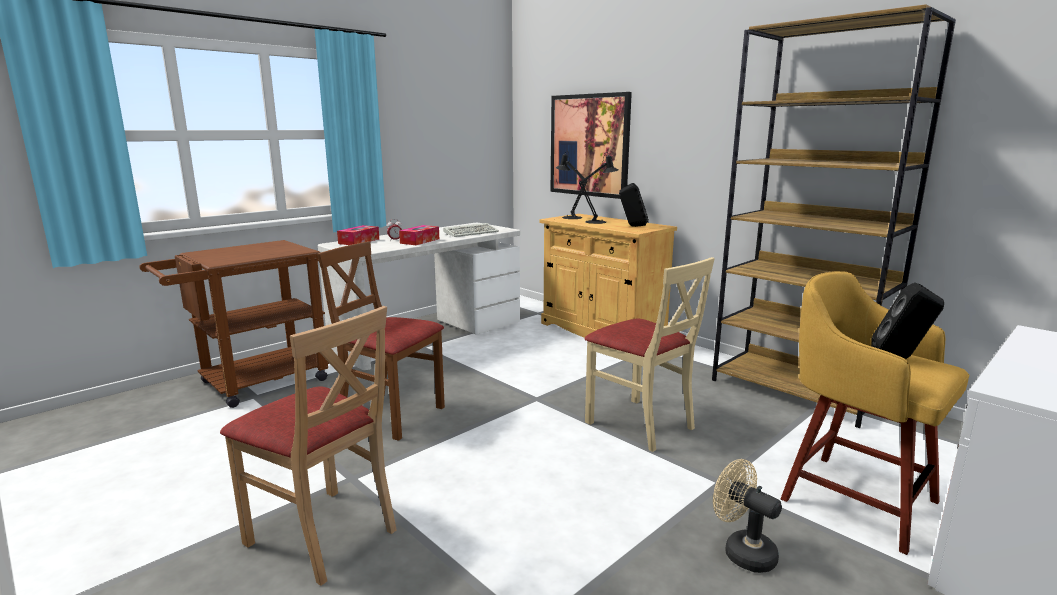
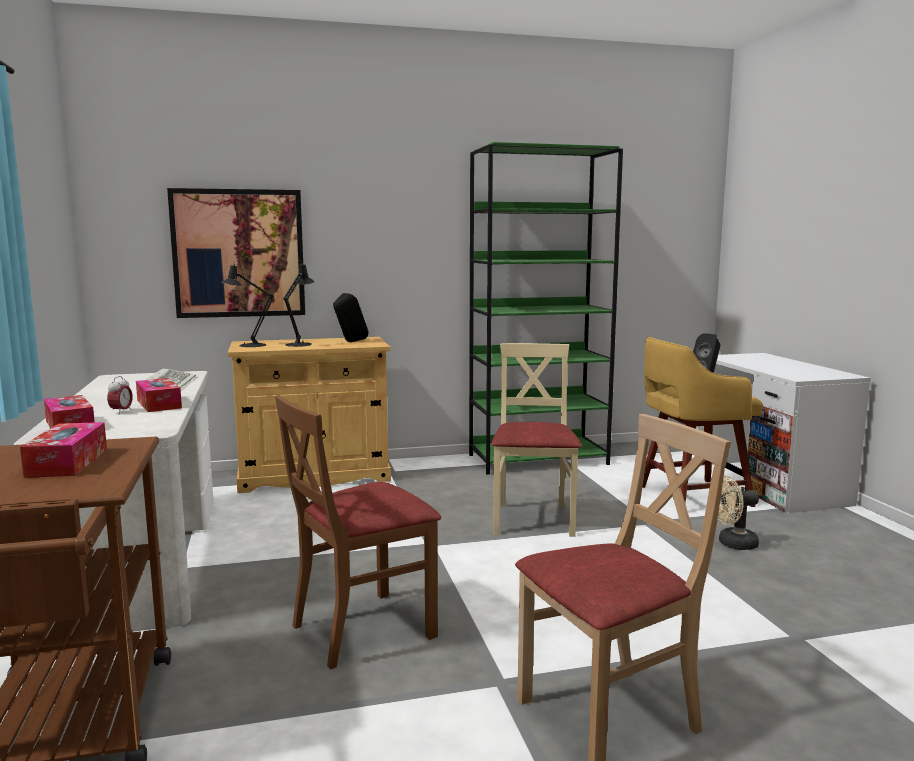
camera: 60 degrees left, 5 degrees down
beige chair [585,257,715,452] -> beige chair turned 75 degrees counterclockwise [492,343,581,537]
brown bookcase [712,4,956,428] -> green bookcase [469,142,623,475]
none -> tissue box [20,422,107,478]

